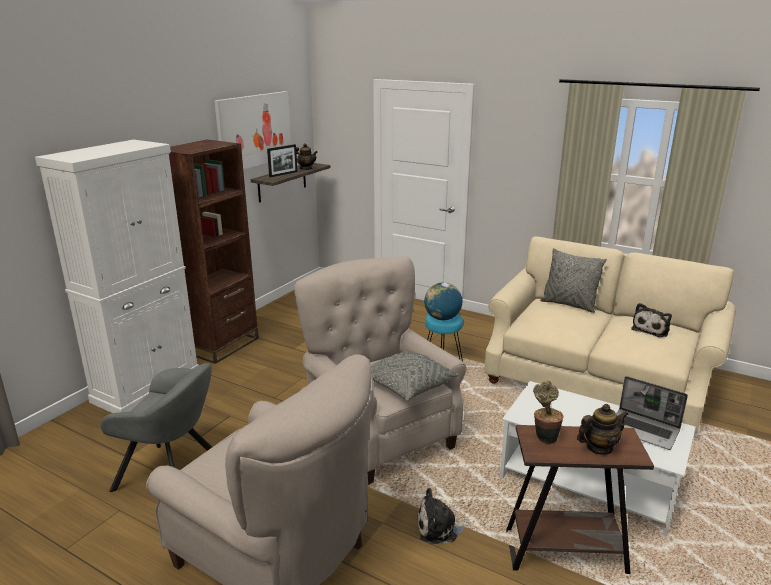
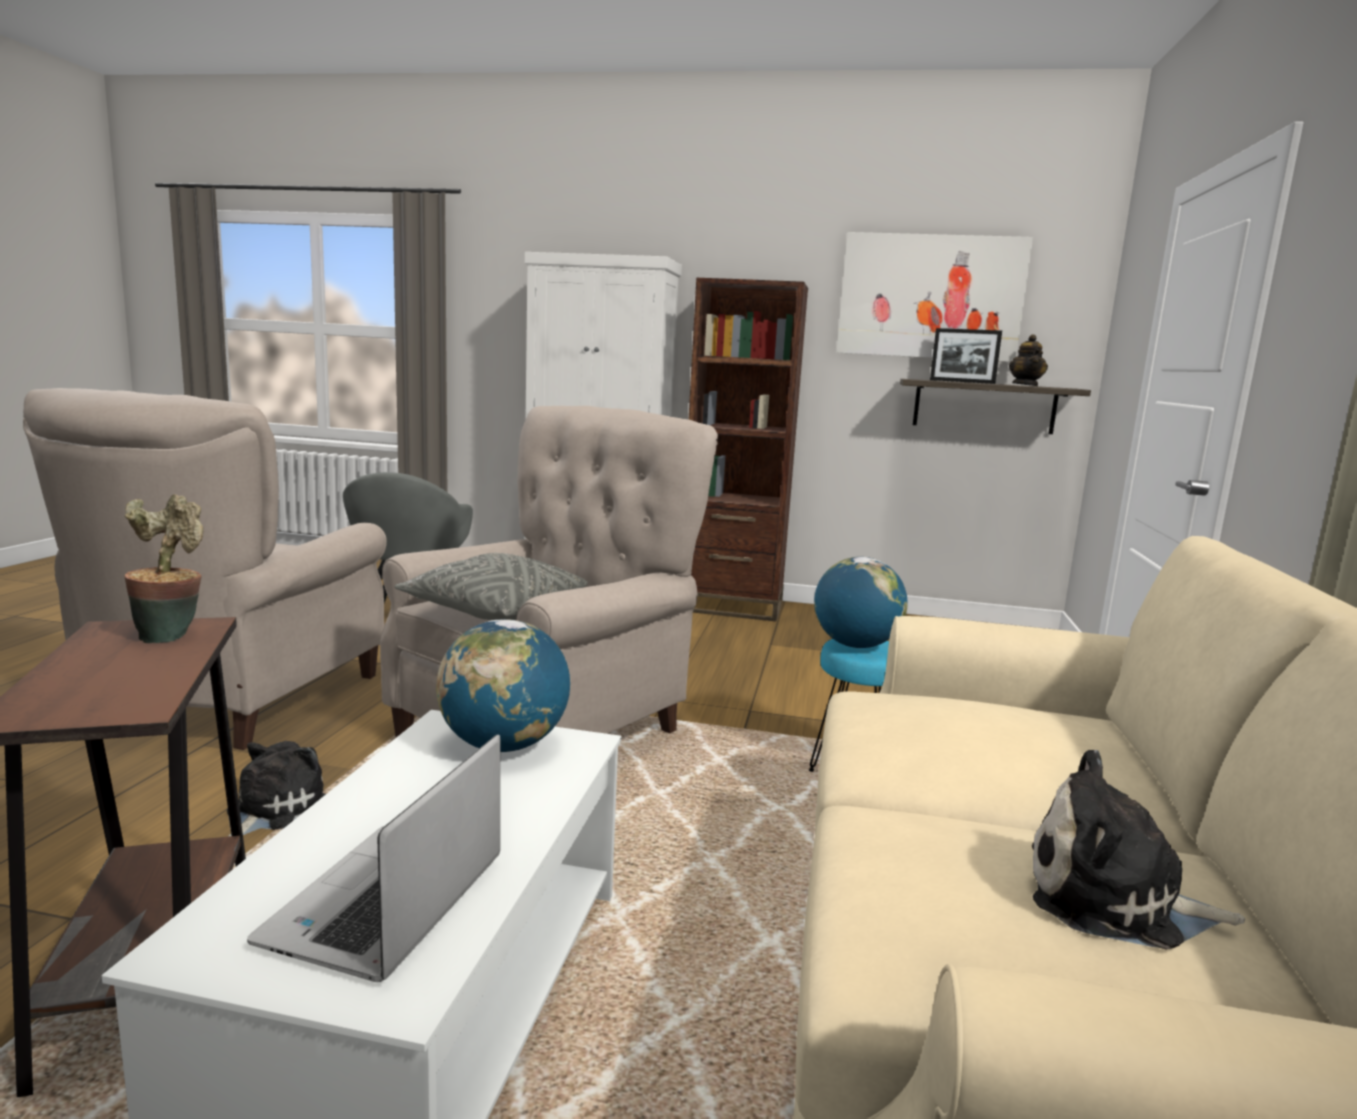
camera: 70 degrees right, 10 degrees down
plush toy [417,488,469,544] -> plush toy turned 45 degrees clockwise [227,741,326,837]
grey pillow [540,248,607,313] -> none
teapot [577,404,628,455] -> none
none -> globe [436,619,570,752]

